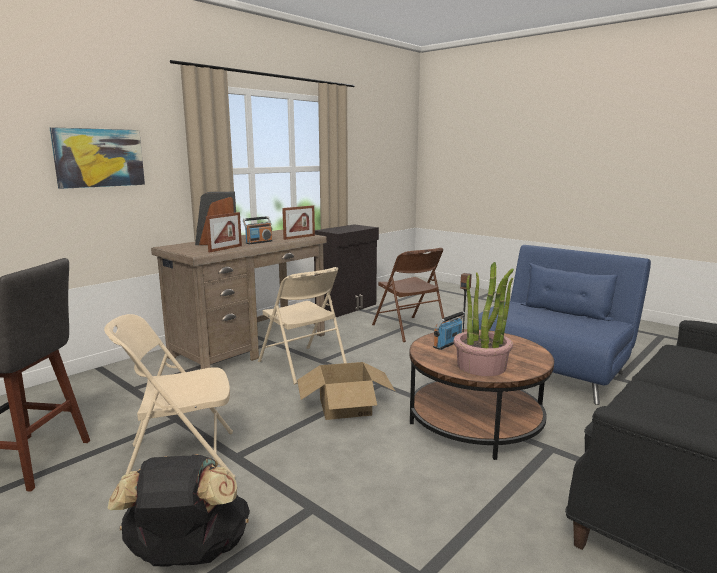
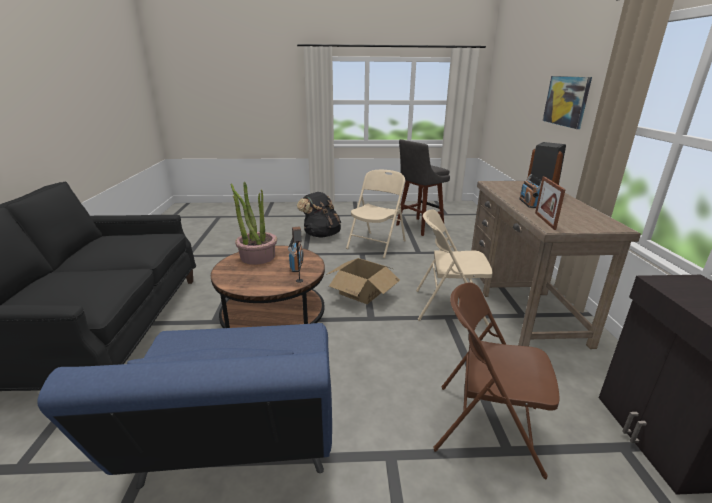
camera: 135 degrees right, 10 degrees up
picture frame [206,212,242,253] -> none

